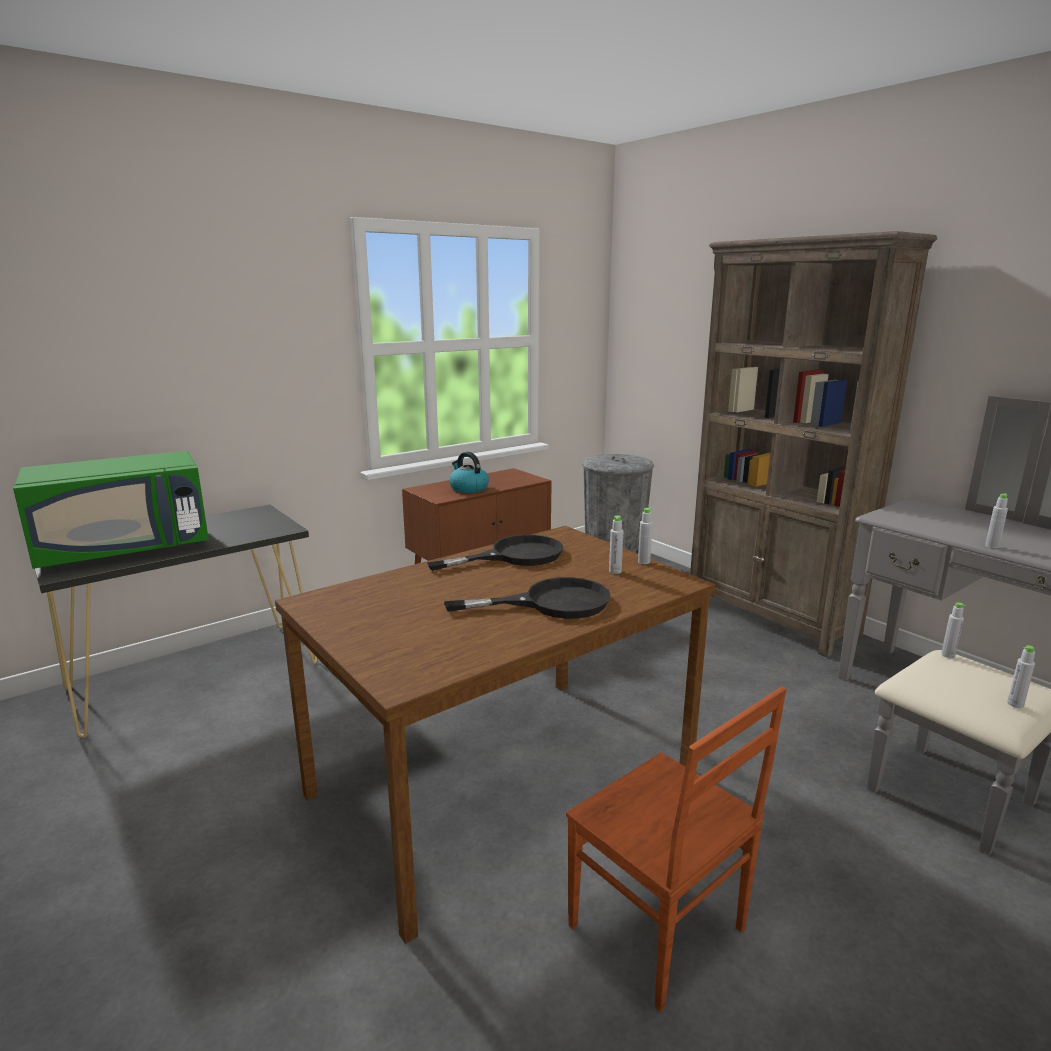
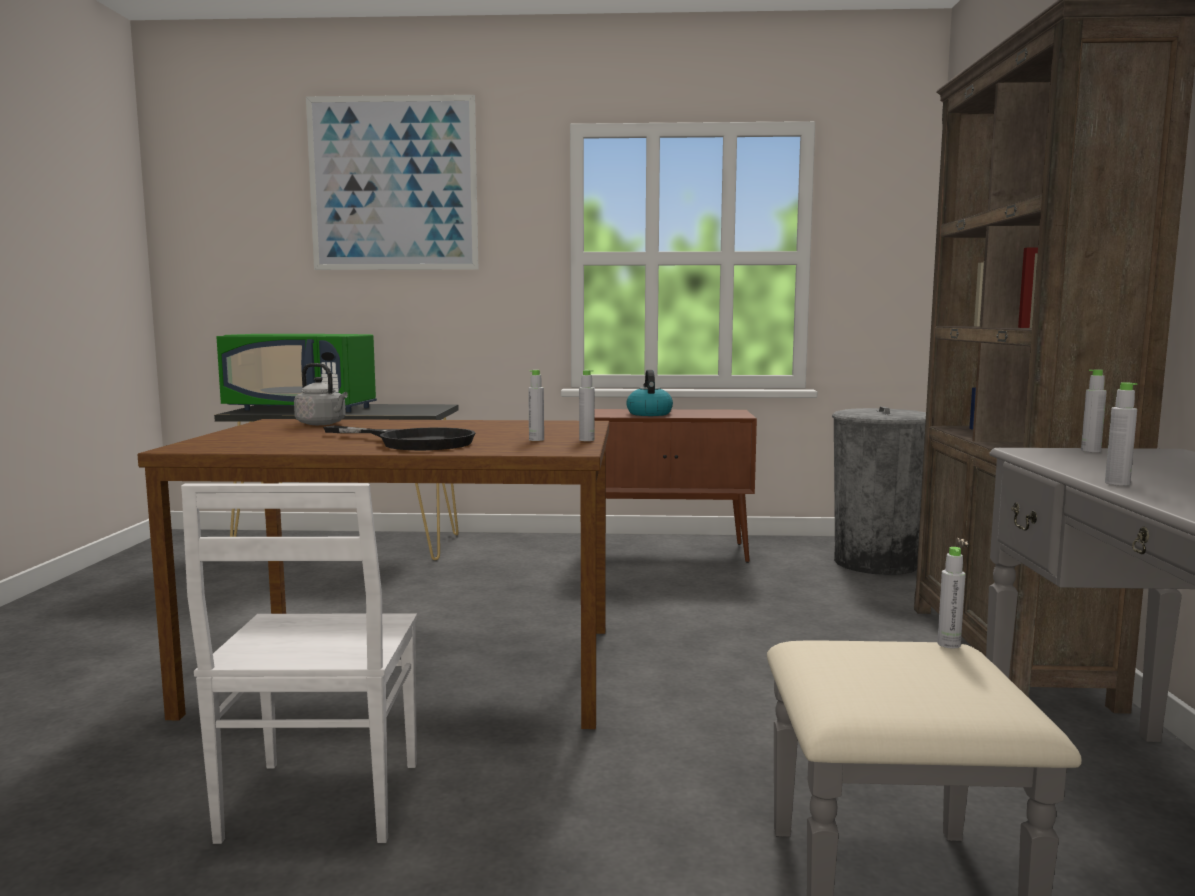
camera: 40 degrees right, 10 degrees down
black frying pan [427,535,563,571] -> none
brown chair [566,686,787,1012] -> white chair [181,483,417,844]
grey bottle [1007,645,1035,708] -> grey bottle moved to [1081,369,1107,452]
none -> grey kettle [294,363,348,425]
none -> picture [306,95,478,270]

